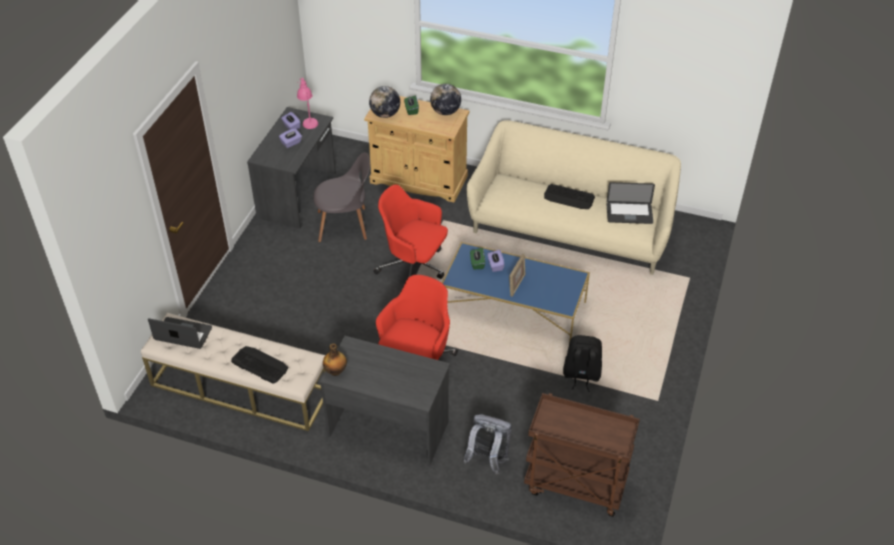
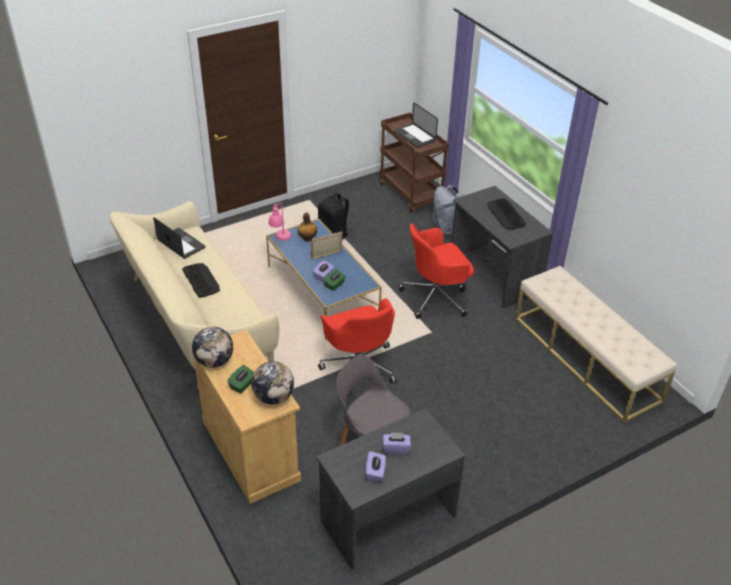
camera: 140 degrees left, 5 degrees down
laptop [148,317,212,349] -> laptop moved to [394,102,438,148]
keyboard [231,346,289,384] -> keyboard moved to [487,198,526,229]
pink table lamp [297,78,318,129] -> pink table lamp moved to [268,203,292,240]
bottle [323,343,347,376] -> bottle moved to [297,213,317,241]

